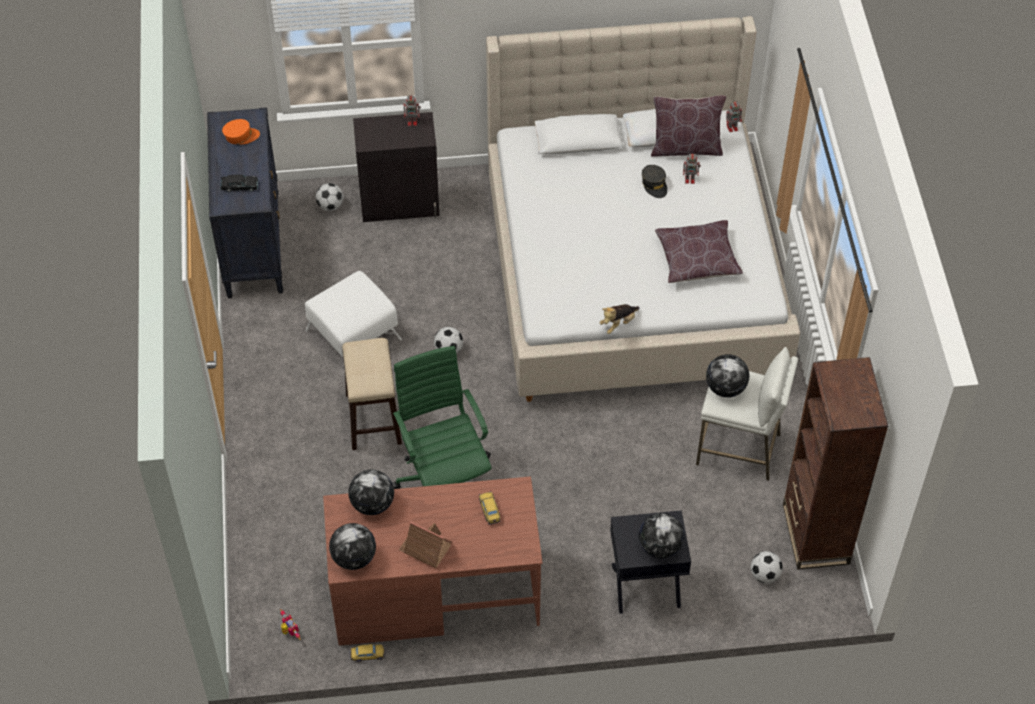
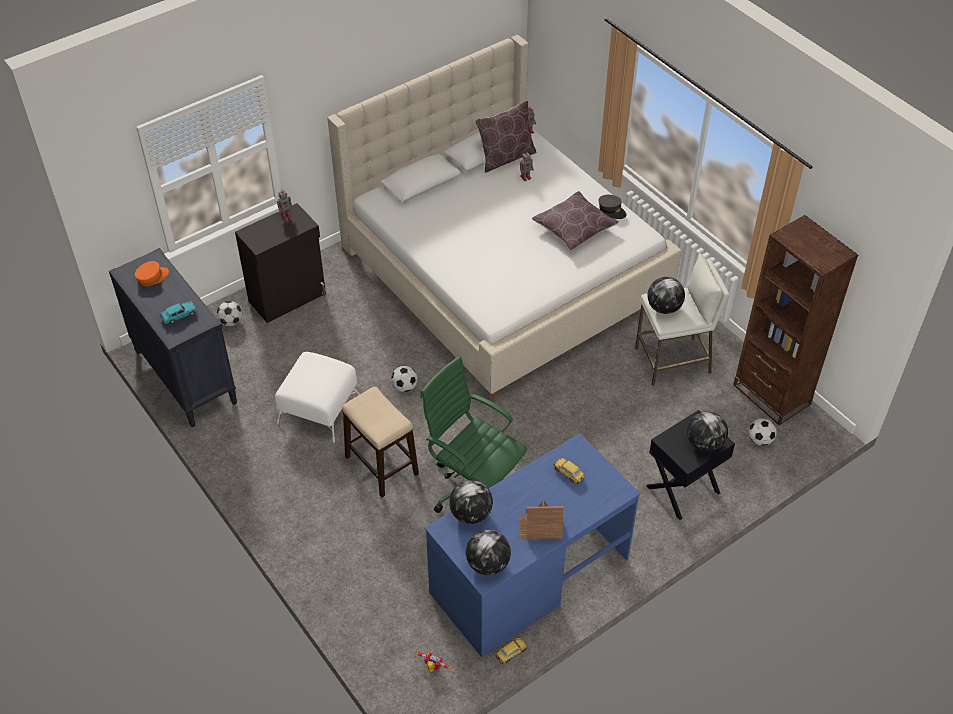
camera: 30 degrees left, 5 degrees down
black toy car [220,175,258,192] -> turquoise toy car [160,301,198,324]
brown desk [323,476,543,646] -> blue desk [424,433,640,657]
plush toy [600,304,639,334] -> none
grey cap [642,165,667,198] -> grey cap moved to [598,195,627,219]

